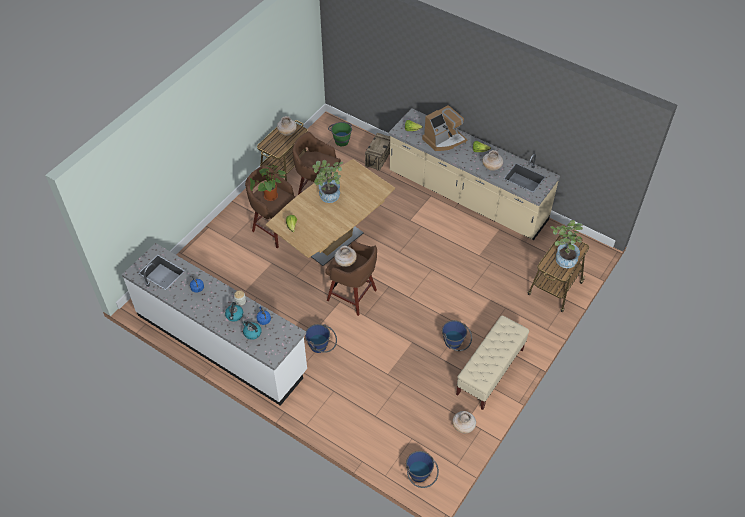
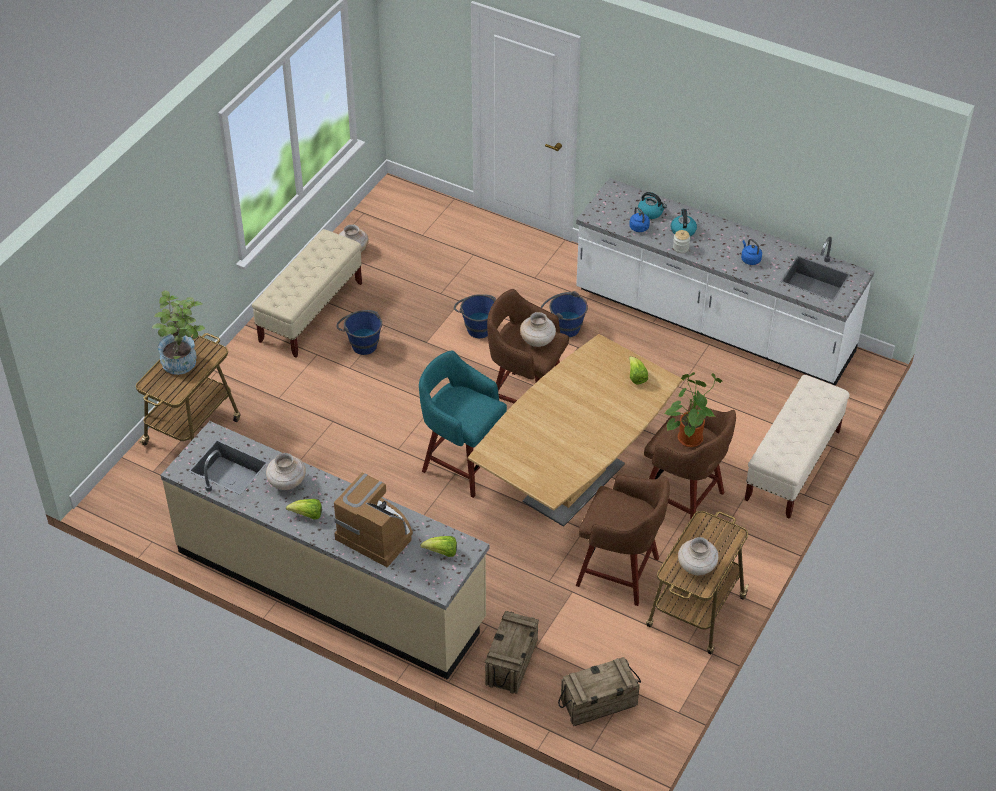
camera: 175 degrees right, 5 degrees down
potted plant [312,160,343,203] -> none
green bucket [328,122,352,146] -> crate [558,657,641,726]
blue bucket [406,451,439,488] -> blue bucket moved to [454,294,496,338]
coffee machine [422,105,467,151] -> coffee machine turned 75 degrees clockwise [334,473,413,567]
none -> turquoise stool [419,350,507,498]
none -> beige bench [745,375,850,519]

